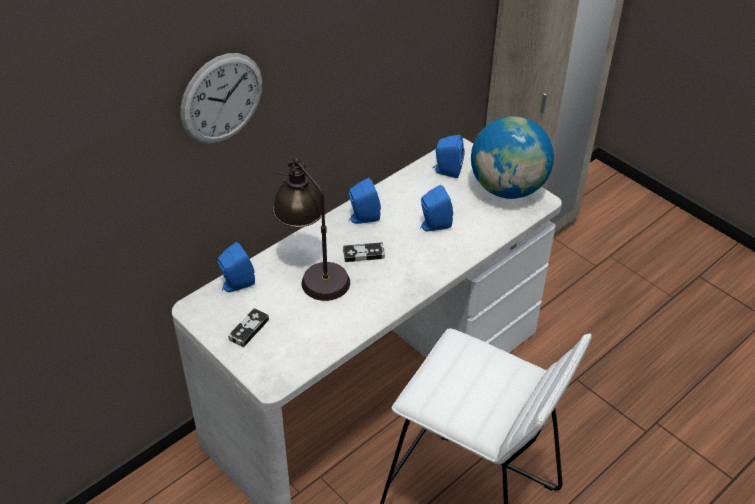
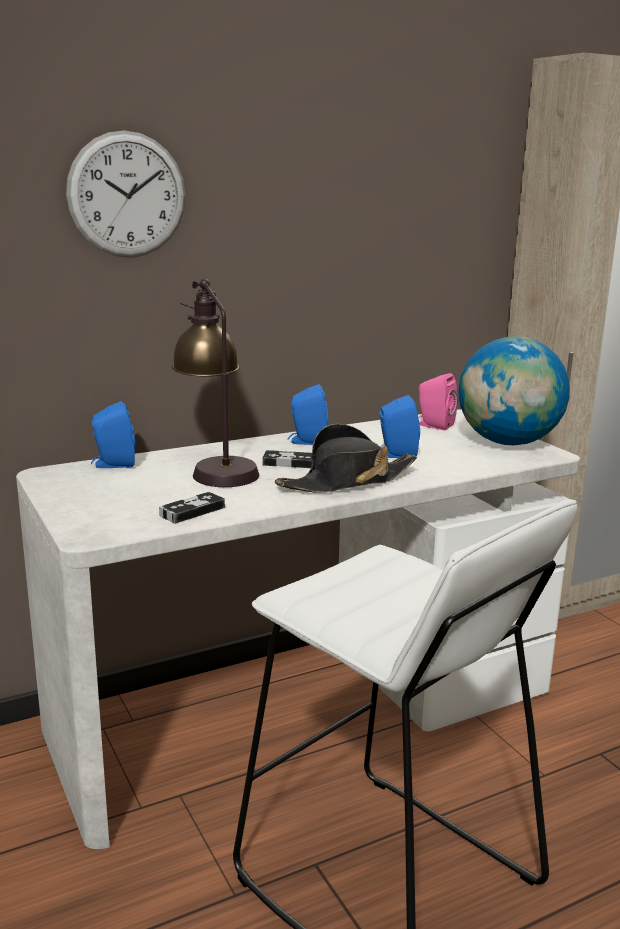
camera: 15 degrees right, 25 degrees down
game controller [228,308,269,347] -> game controller moved to [159,492,225,524]
blue speaker [433,135,465,178] -> pink speaker [418,373,458,430]
none -> black hat [275,424,417,493]

